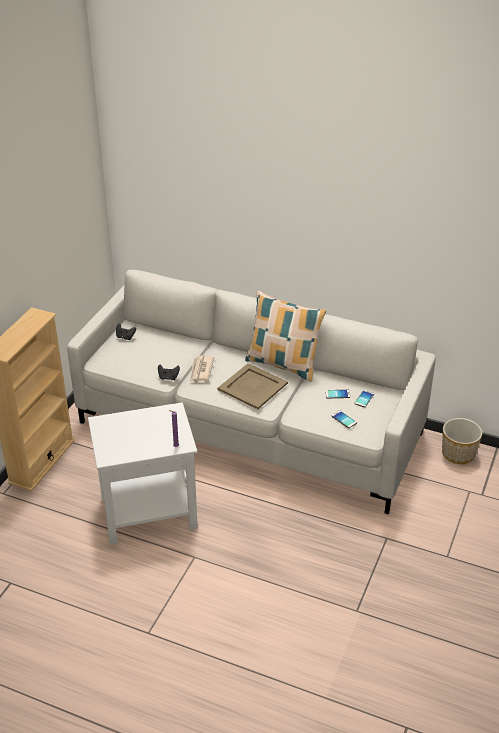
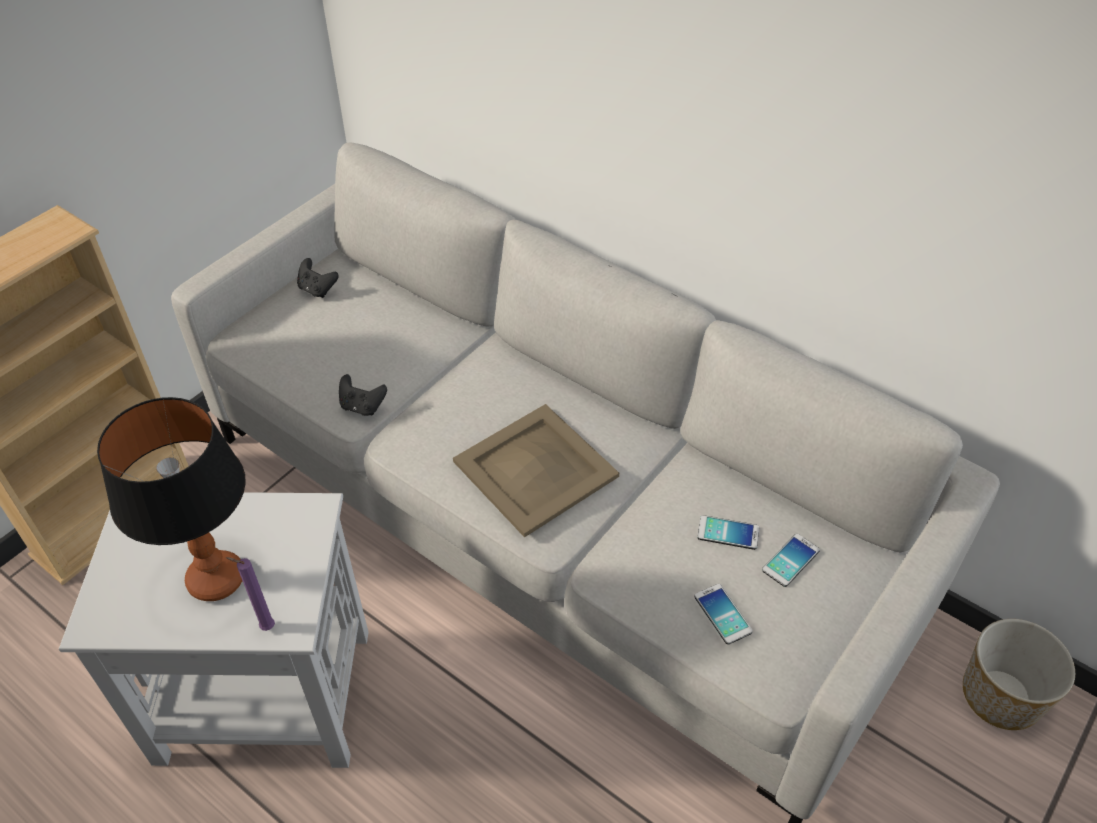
camera: 15 degrees right, 10 degrees up
newspaper [190,356,215,382] -> none
pillow [245,291,326,382] -> none
none -> table lamp [97,397,246,601]

